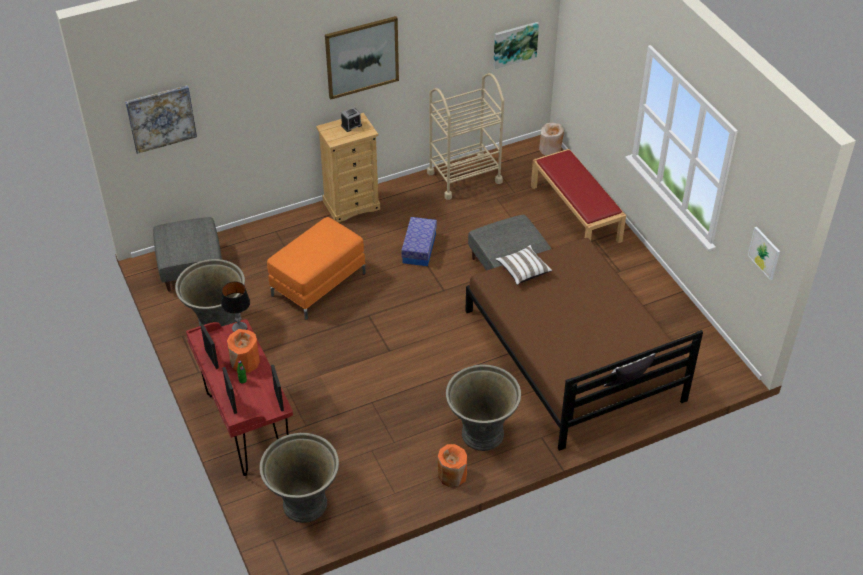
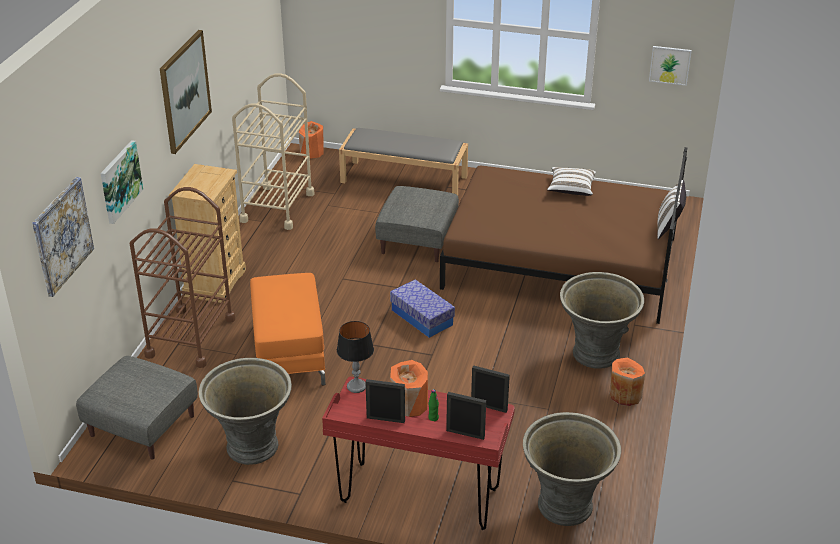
camera: 50 degrees left, 10 degrees down
alarm clock [341,107,362,132] -> none
storage box [401,217,437,266] -> storage box moved to [390,279,455,338]
picture [493,22,539,69] -> picture moved to [101,140,143,224]
white pillow [495,245,552,285] -> white pillow moved to [547,167,596,196]
red bench [531,149,626,243] -> grey bench [339,128,468,195]
beige vase [539,123,564,156] -> orange vase [299,121,324,159]
none -> brown cart [130,187,235,368]

